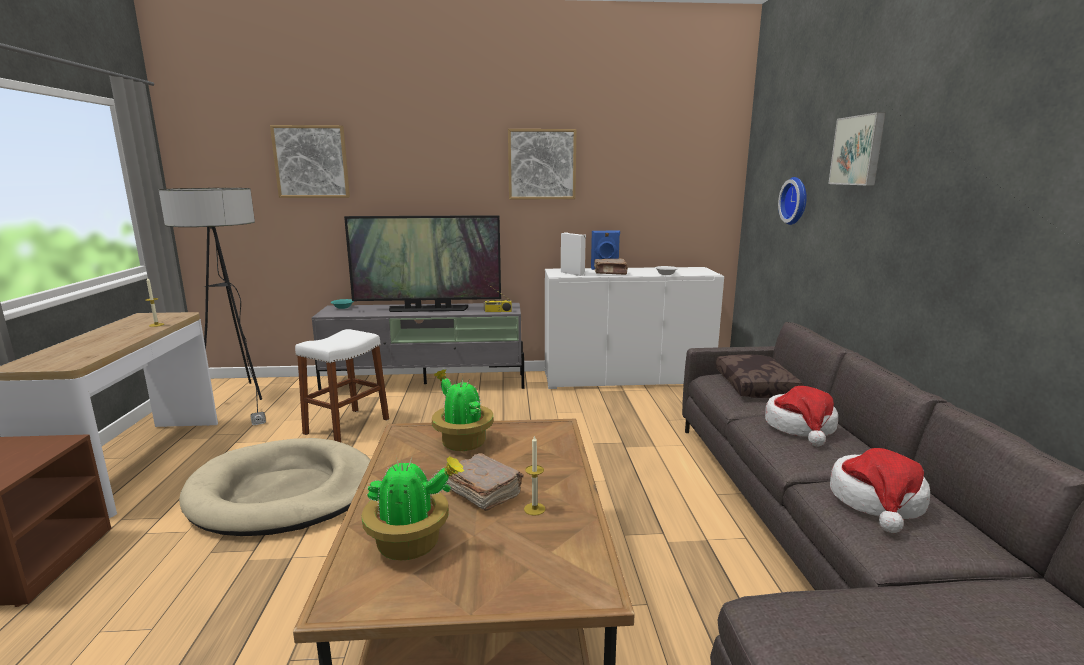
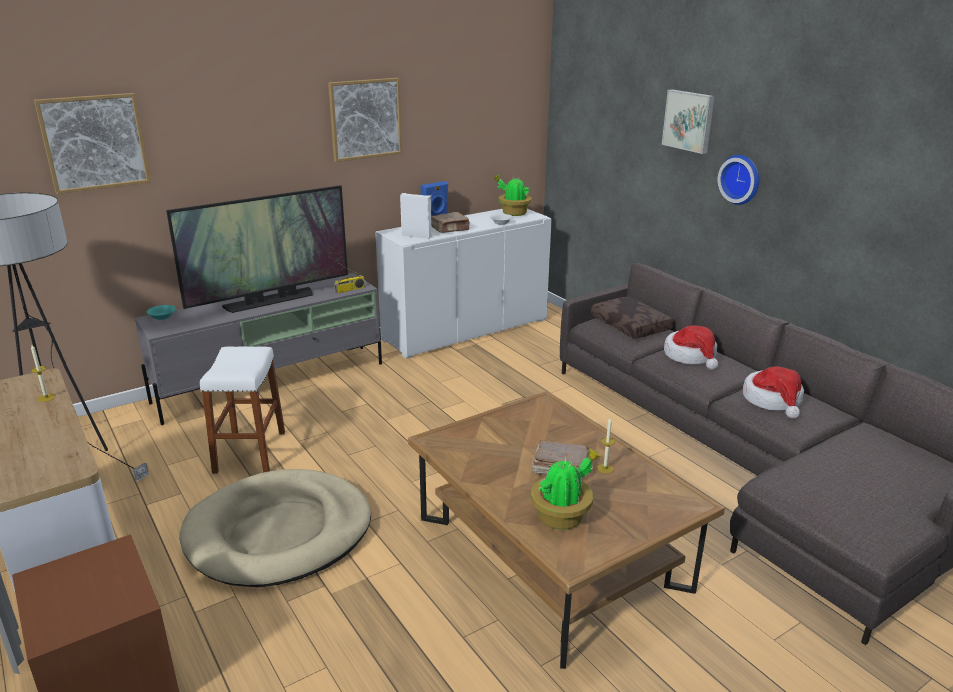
camera: 30 degrees left, 10 degrees up
potted plant [432,369,494,451] -> potted plant moved to [494,175,532,216]
wall clock [778,177,807,225] -> wall clock moved to [718,155,759,205]

